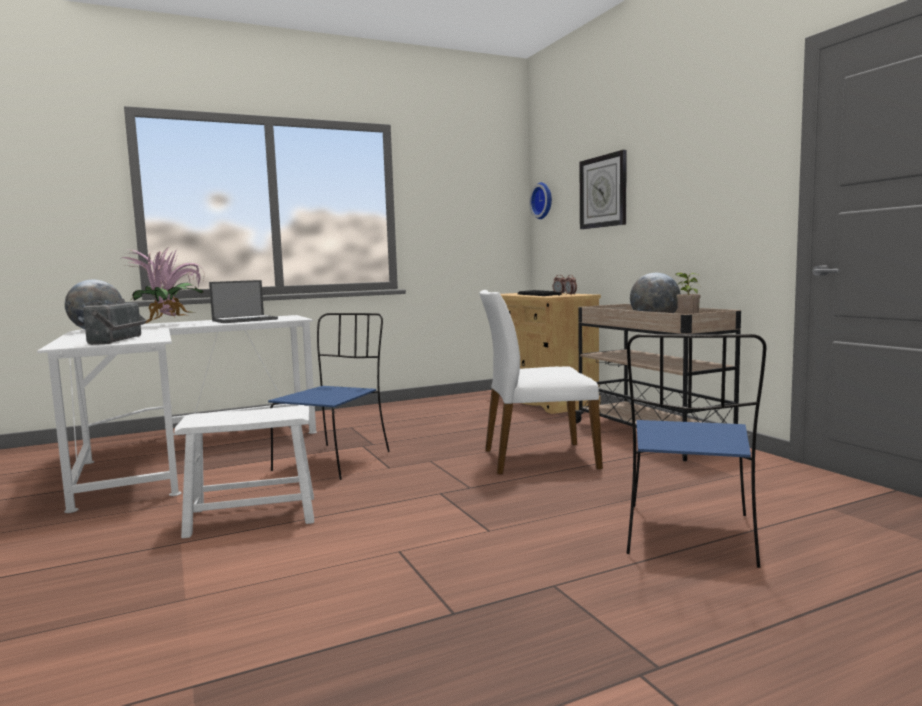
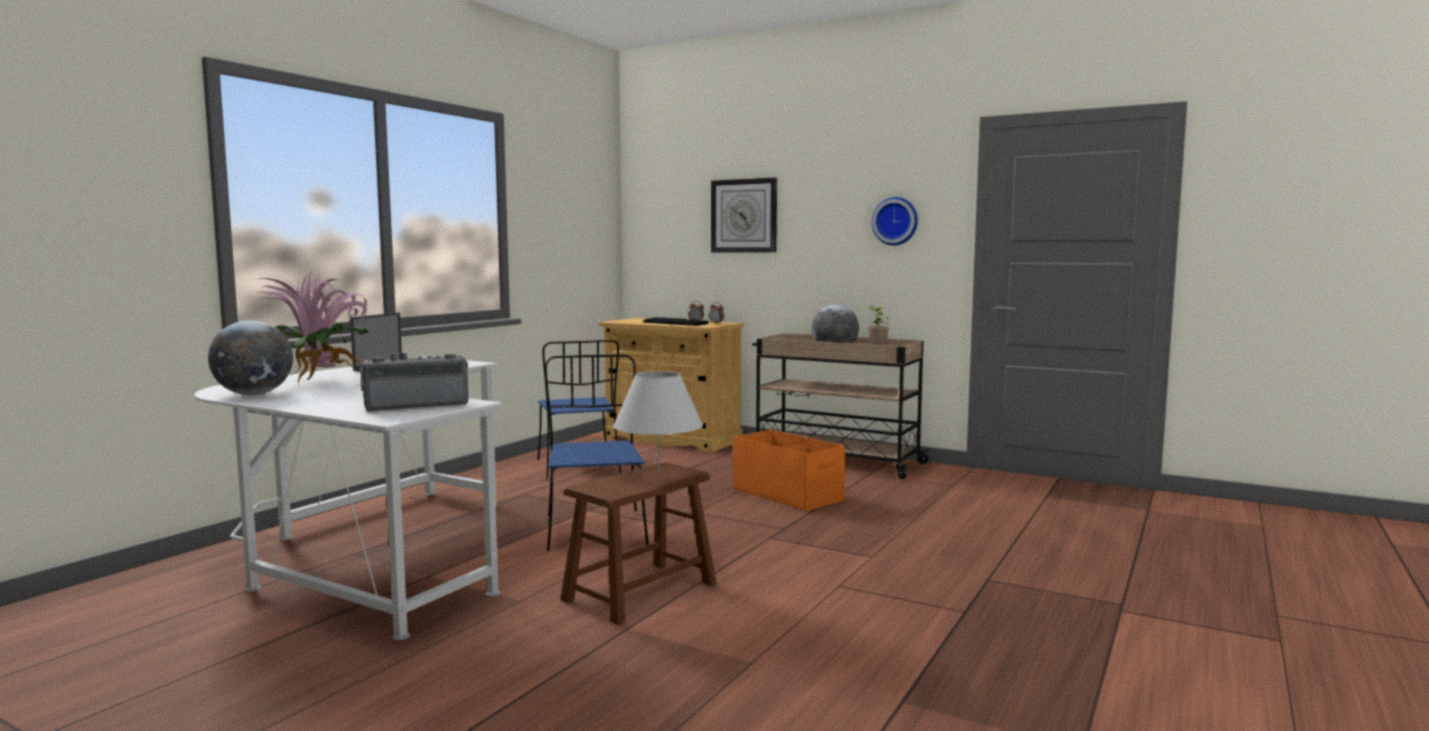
camera: 35 degrees left, 0 degrees up
radio [83,299,147,345] -> radio turned 75 degrees counterclockwise [360,353,468,412]
white stool [174,405,314,538] -> brown stool [560,463,717,625]
white chair [479,290,603,474] -> orange storage box [733,429,845,511]
wall clock [529,182,552,219] -> wall clock moved to [872,197,918,245]
blue chair [626,334,766,568] -> blue chair moved to [538,340,621,478]
none -> white table lamp [613,371,703,473]

